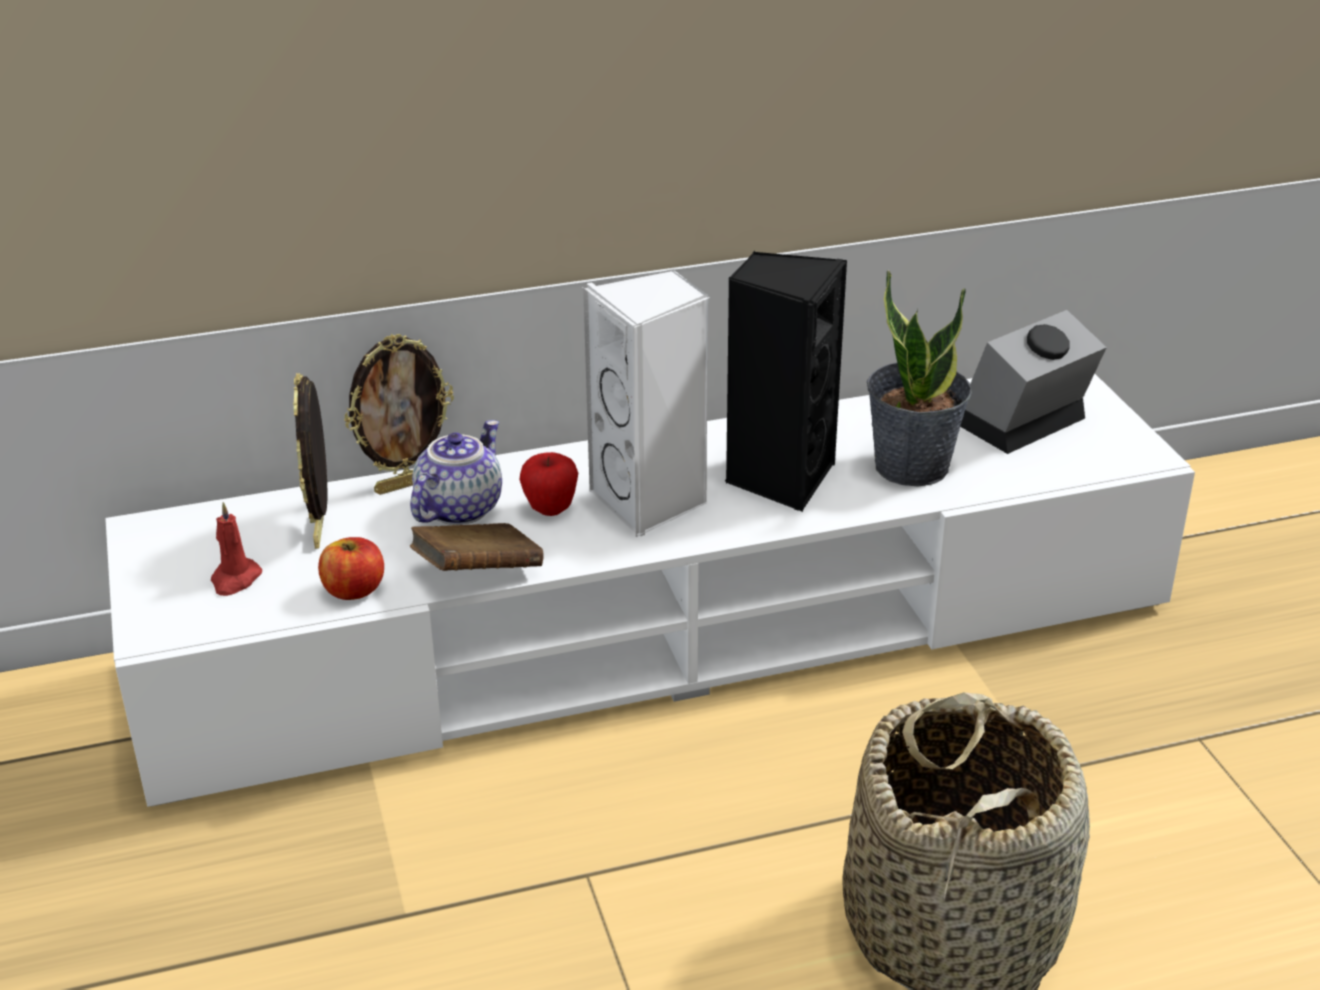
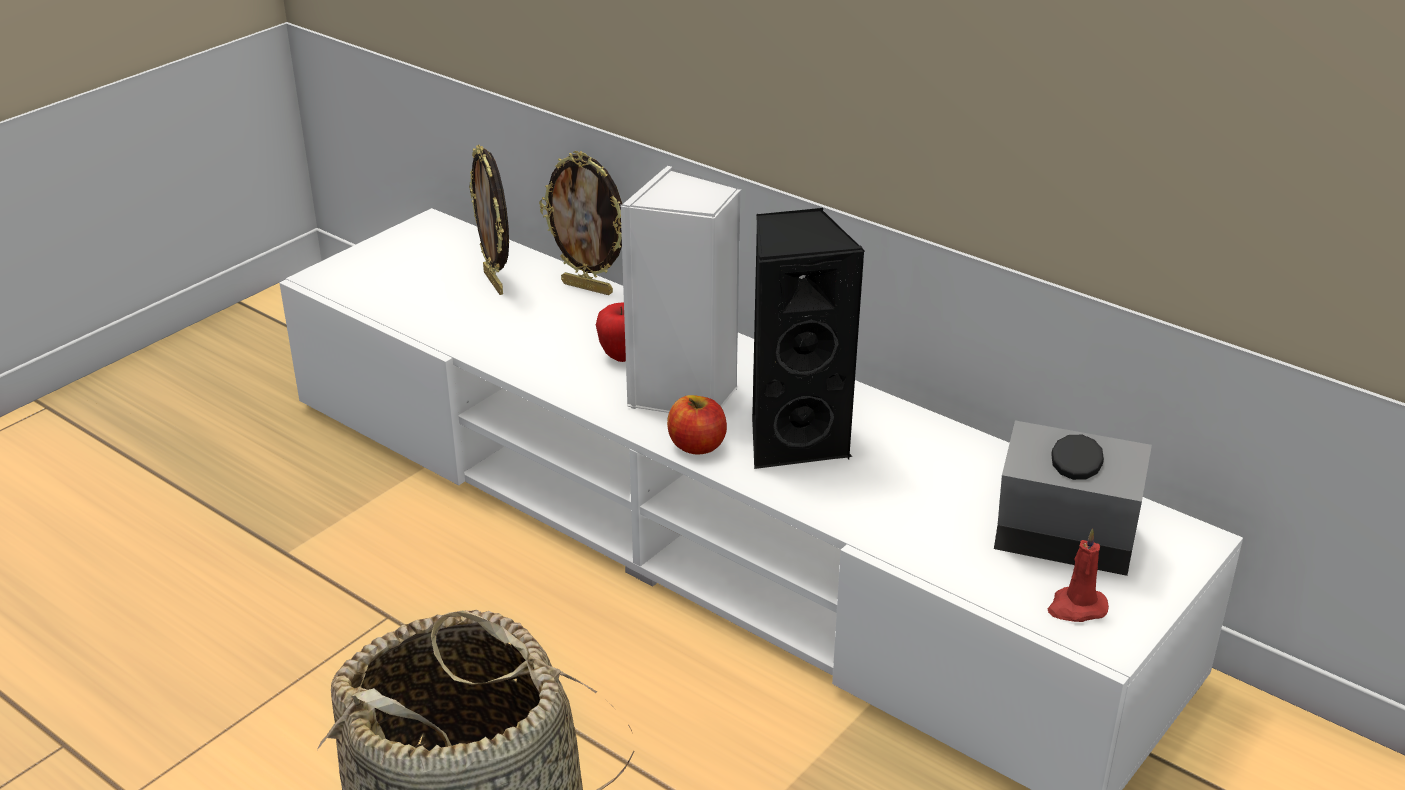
camera: 55 degrees right, 0 degrees up
red candle [211,502,262,596] -> red candle moved to [1048,528,1109,622]
picture frame [293,373,327,549] -> picture frame turned 75 degrees counterclockwise [469,144,509,295]
apple [318,537,384,600] -> apple moved to [667,395,727,455]
brown book [409,523,543,571] -> none
teapot [410,420,502,525] -> none
potted plant [867,269,972,487] -> none

